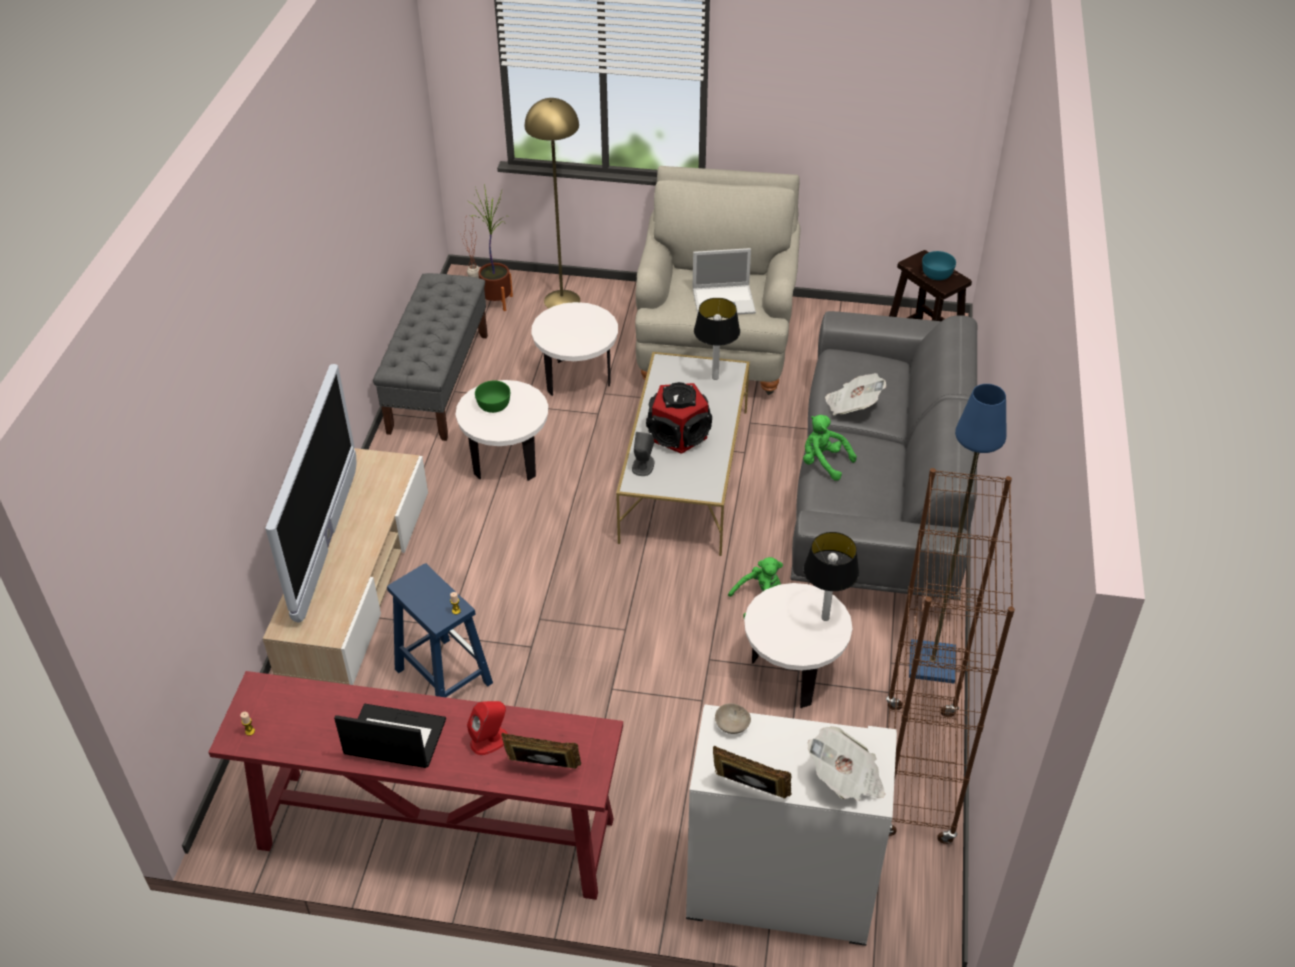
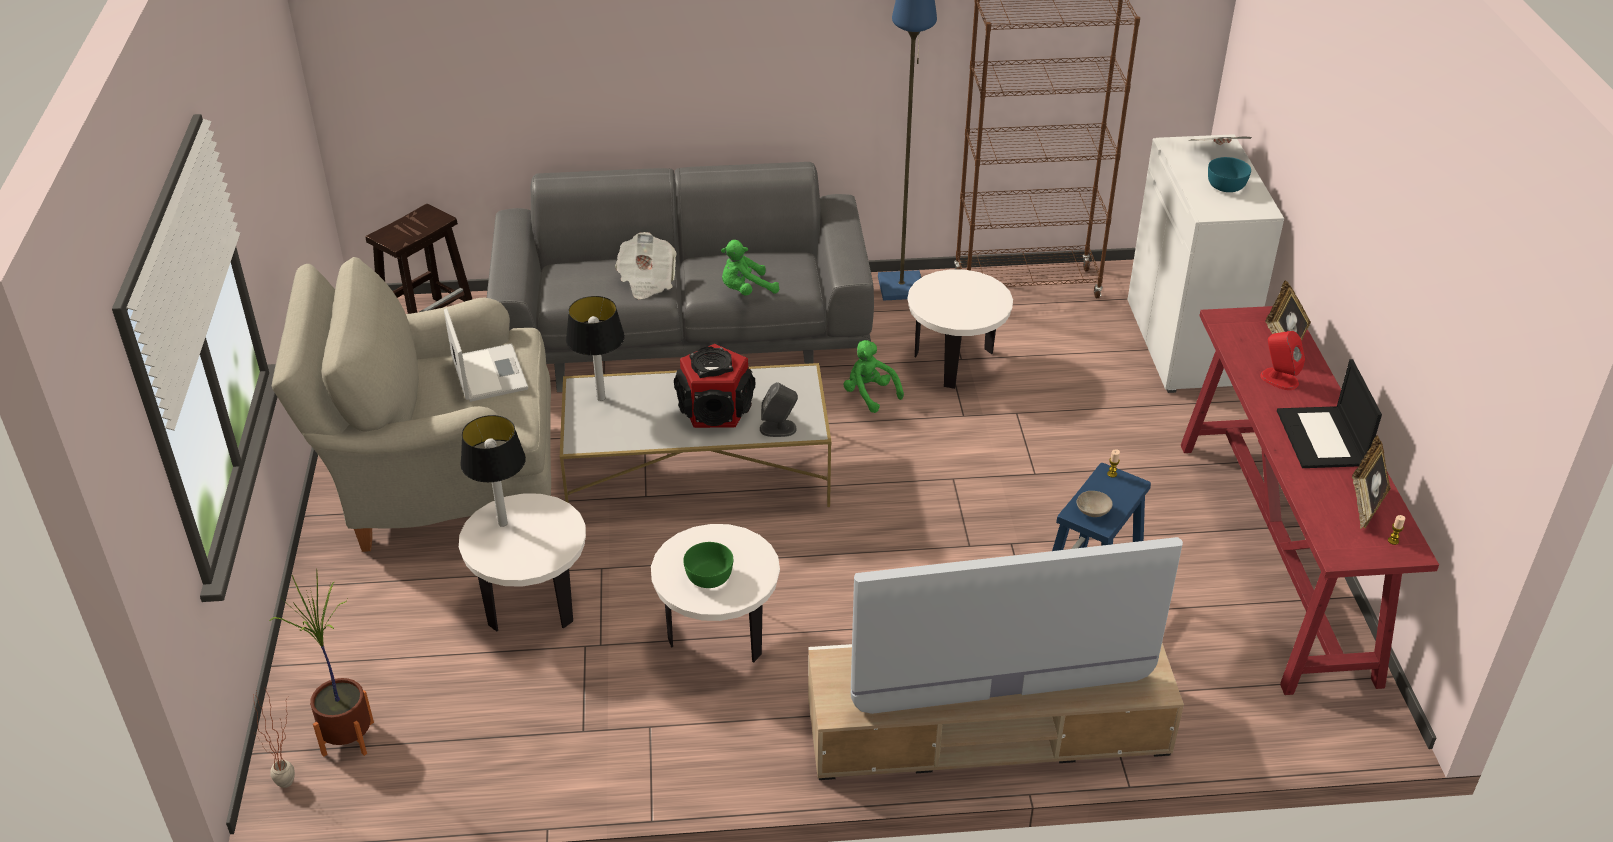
camera: 105 degrees left, 5 degrees down
grey bench [373,273,488,441] -> none
yellow floor lamp [525,98,580,309] -> none
picture frame [713,746,792,798] -> picture frame moved to [1352,435,1391,529]
beige bowl [715,703,751,734] -> beige bowl moved to [1076,491,1113,517]
green plush toy [803,415,857,481] -> green plush toy turned 45 degrees clockwise [721,240,779,296]
table lamp [804,532,859,621] -> table lamp moved to [460,415,526,527]
turquoise bowl [922,251,956,280] -> turquoise bowl moved to [1208,157,1251,192]

